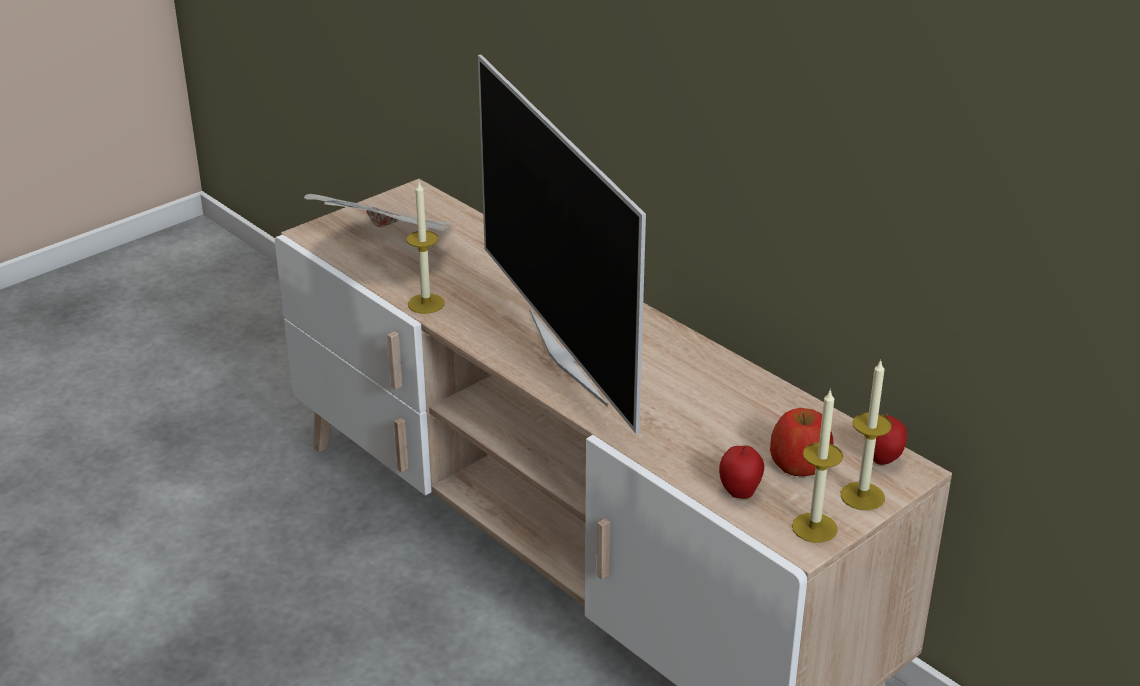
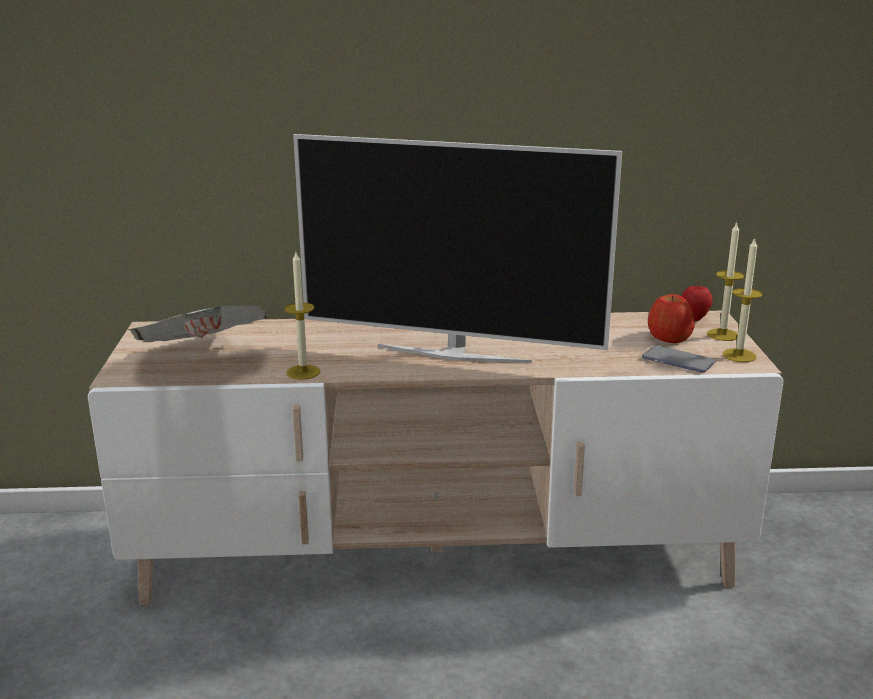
camera: 50 degrees left, 10 degrees down
apple [719,446,764,499] -> phone [642,345,716,372]

